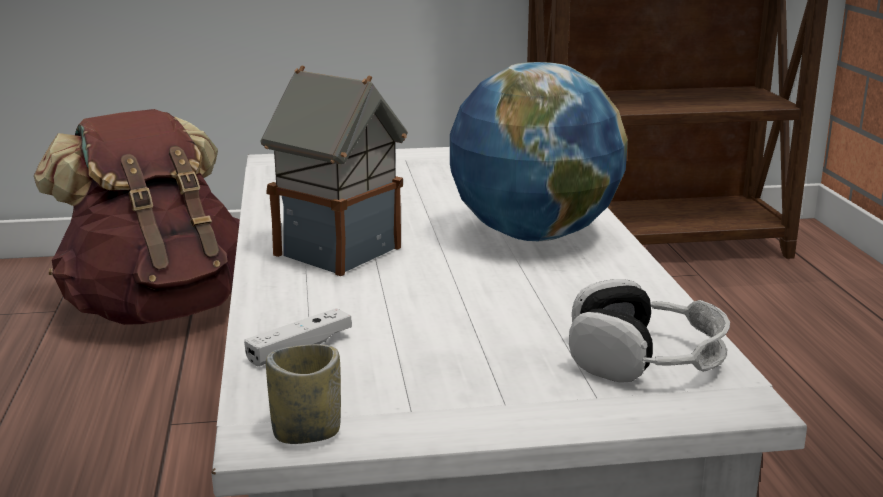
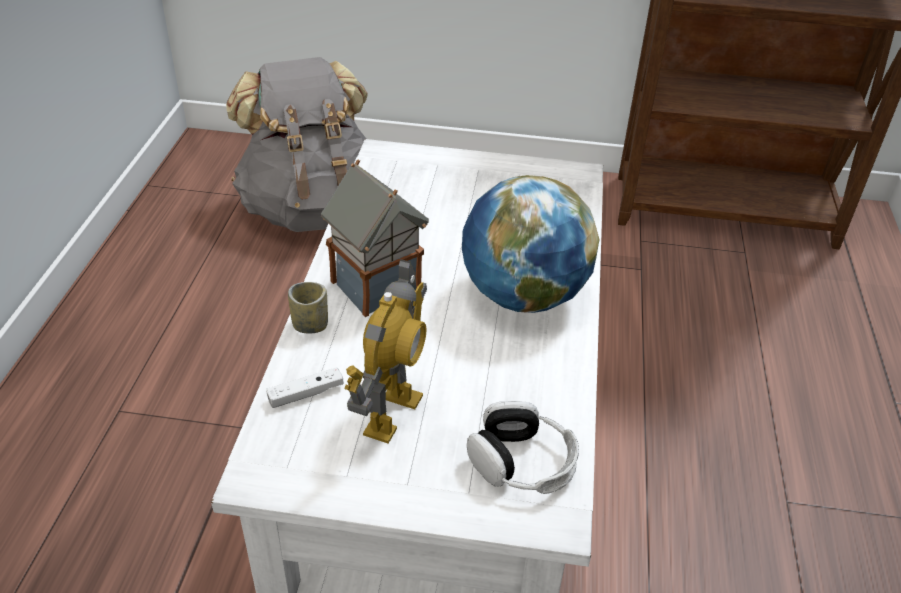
camera: 15 degrees right, 20 degrees up
brown backpack [34,109,240,325] -> grey backpack [226,57,368,232]
cup [266,344,341,444] -> cup moved to [288,282,328,333]
none -> toy robot [344,259,427,444]

